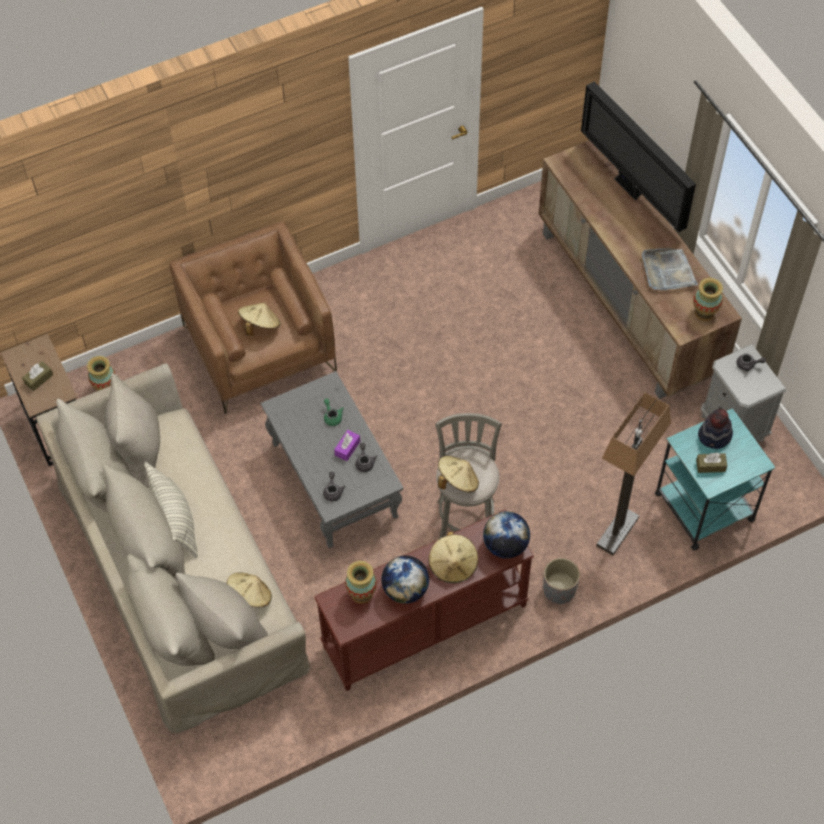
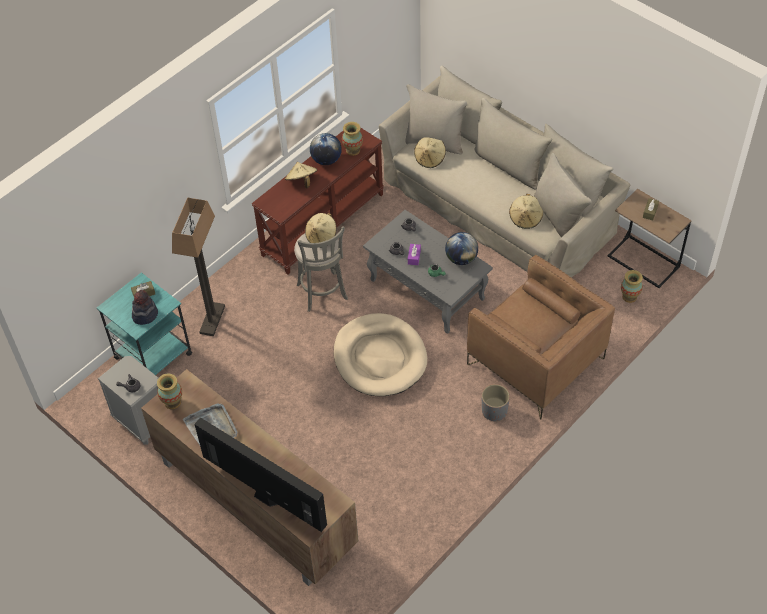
camera: 160 degrees right, 5 degrees down
pillow [144,462,198,558] -> none
beige hat [238,303,281,336] -> beige hat moved to [509,194,543,229]
globe [483,511,530,558] -> globe moved to [445,232,478,265]
grey planter [543,558,580,605] -> grey planter moved to [482,384,510,421]
none -> beige dog bed [334,313,427,396]

